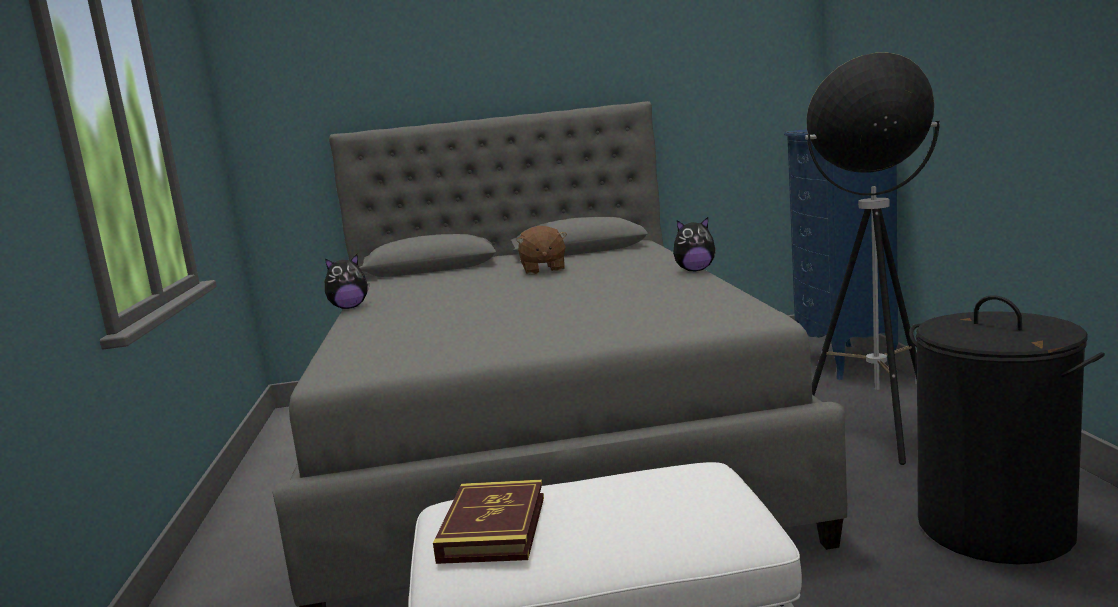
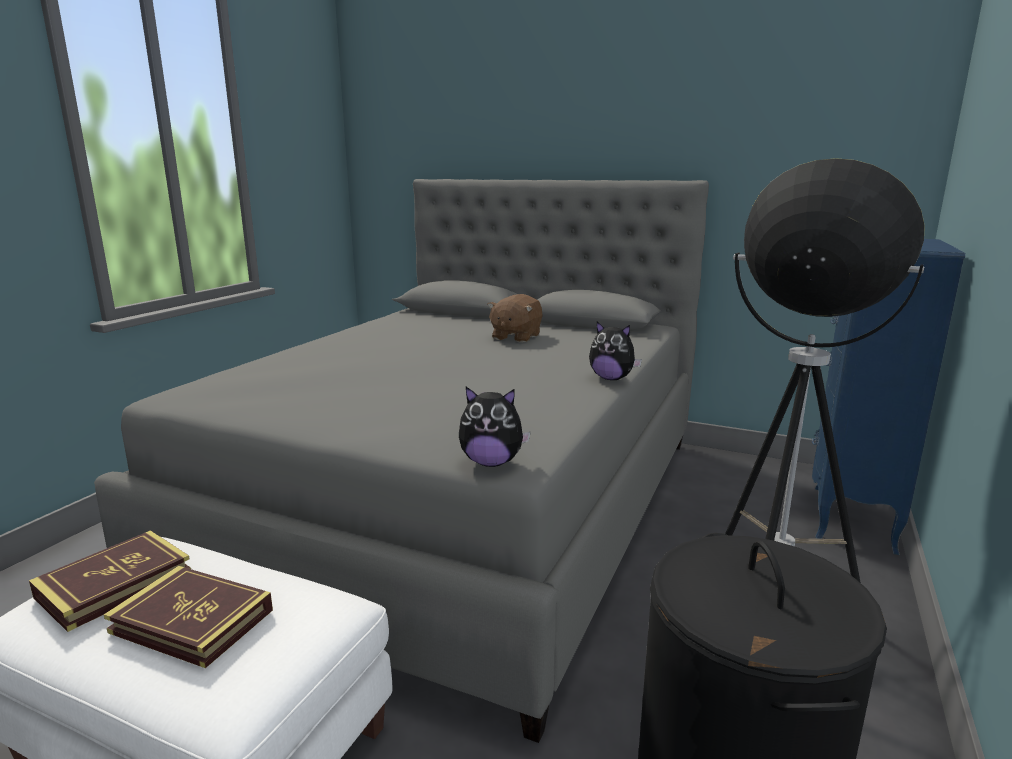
camera: 30 degrees right, 5 degrees up
plush toy [325,254,369,309] -> plush toy moved to [459,387,531,467]
none -> book [104,566,273,668]

